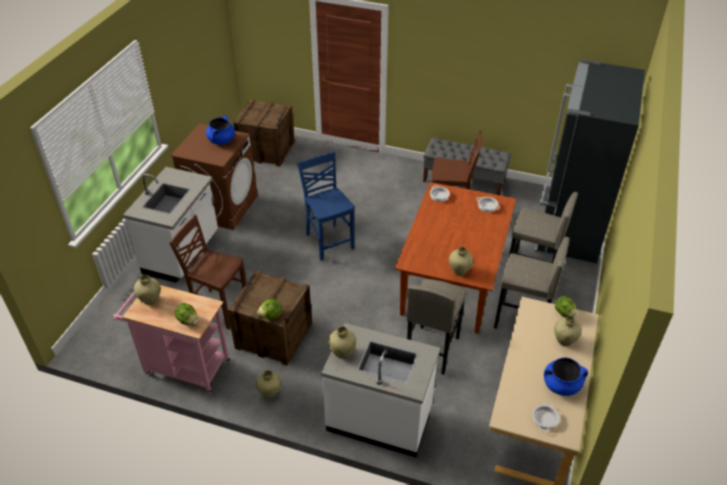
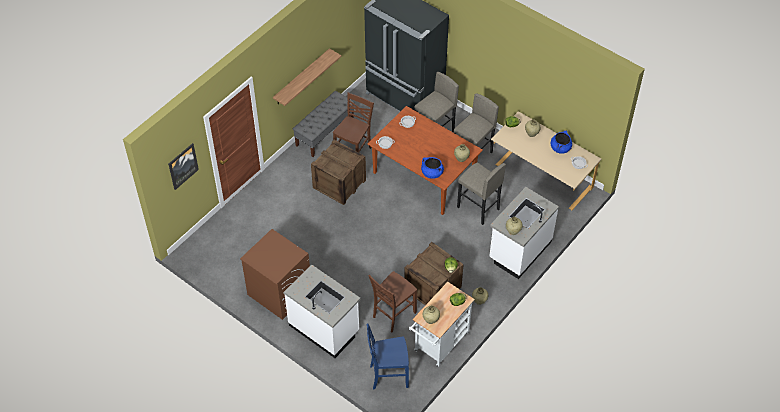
camera: 70 degrees left, 10 degrees up
pink cart [113,285,230,393] -> white cart [409,282,475,367]
blue cooking pot [206,116,235,145] -> blue cooking pot moved to [421,157,444,179]
crate [234,99,295,167] -> crate moved to [311,140,366,205]
blue chair [297,151,355,261] -> blue chair moved to [367,324,409,389]
none -> picture [168,143,199,190]
none -> shelf [273,48,341,106]

